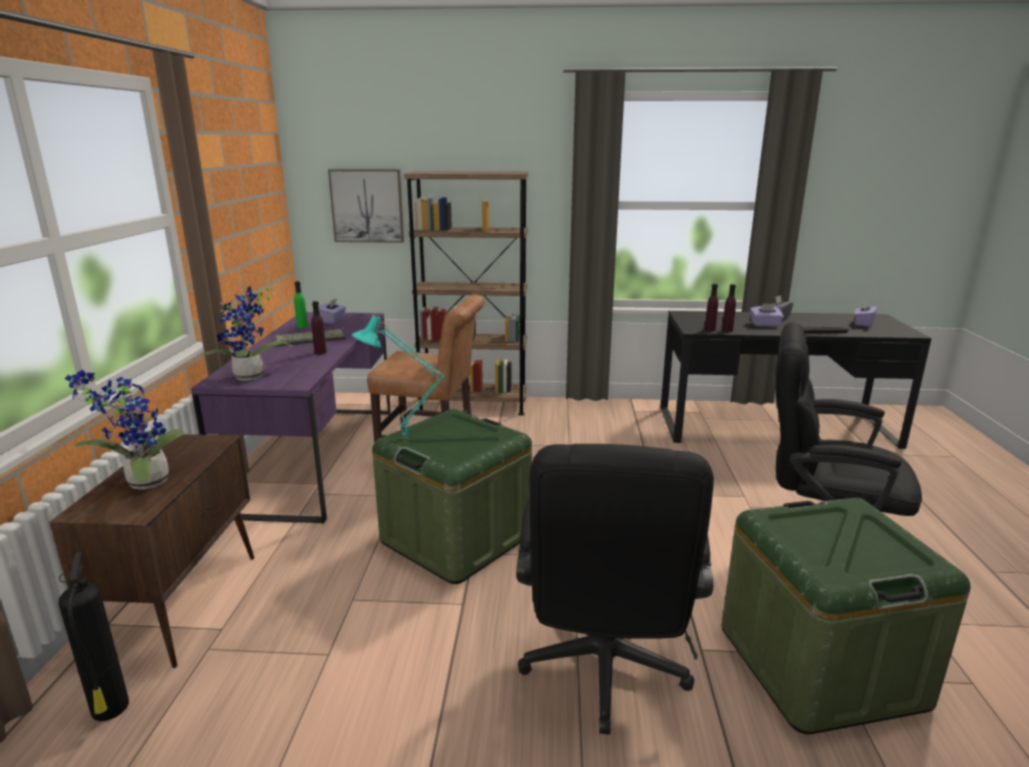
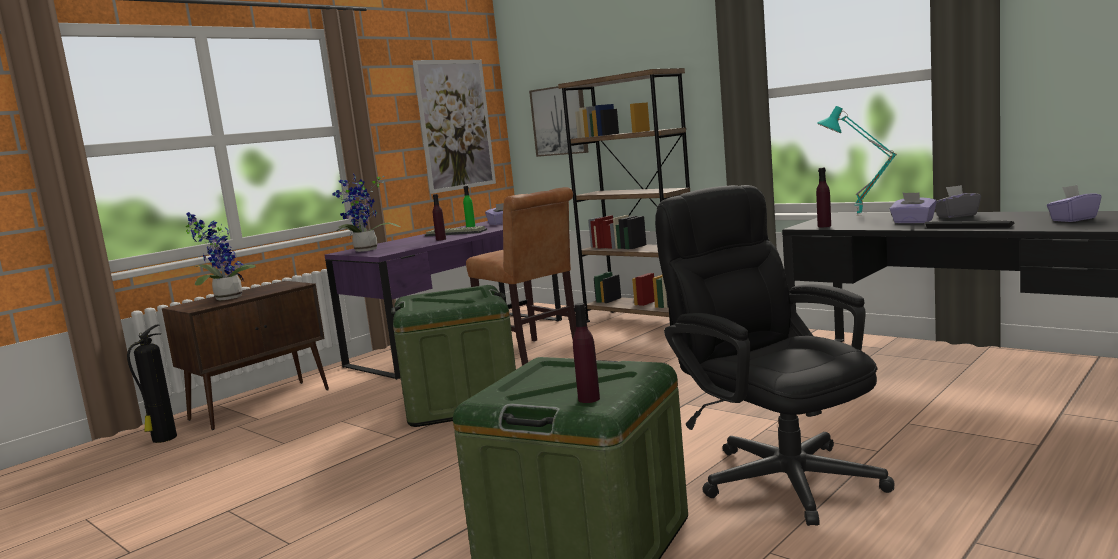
camera: 40 degrees right, 10 degrees down
turquoise table lamp [352,315,445,438] -> turquoise table lamp moved to [817,106,897,216]
black office chair [516,444,714,735] -> none
purple bottle [722,284,736,332] -> purple bottle moved to [573,303,600,403]
none -> picture [413,60,496,194]

